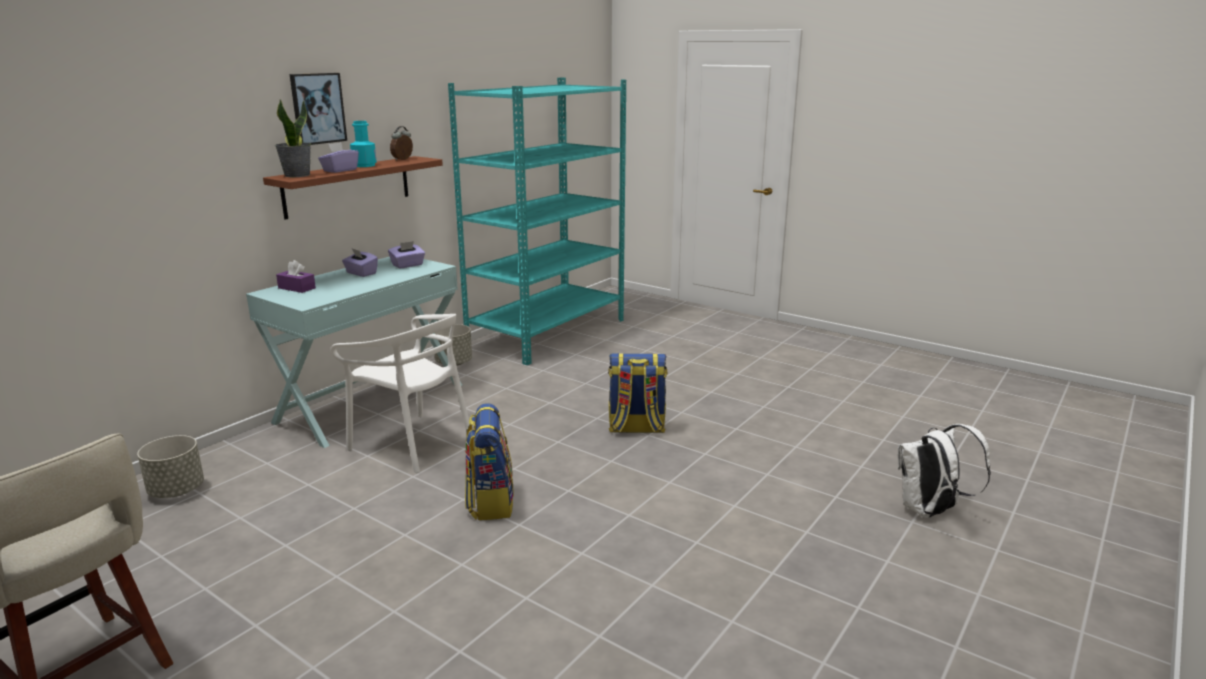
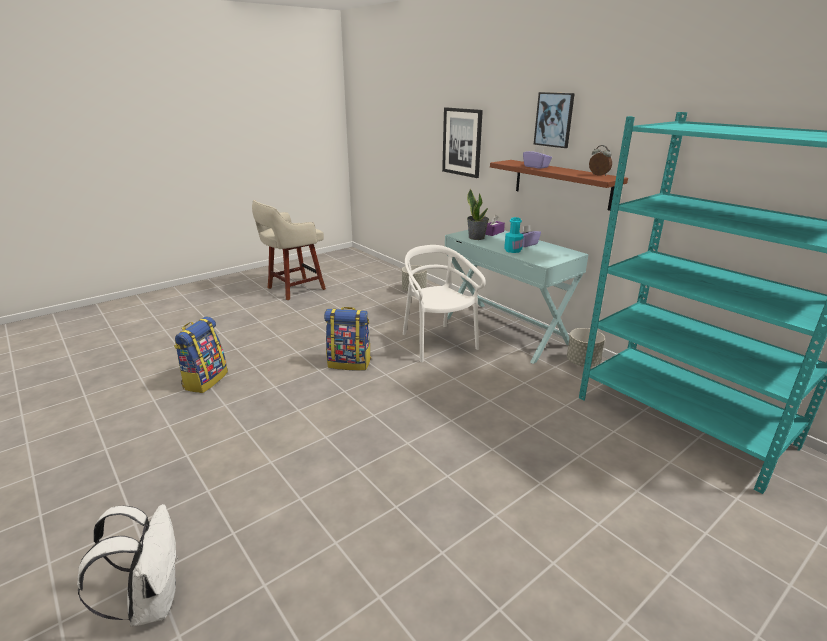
camera: 105 degrees right, 5 degrees up
potted plant [275,99,311,177] -> potted plant moved to [467,189,489,240]
white chair [331,314,469,473] -> white chair turned 105 degrees clockwise [403,245,486,362]
turquoise bottle [350,121,377,167] -> turquoise bottle moved to [504,217,523,253]
purple tissue box [388,241,425,269] -> none
backpack [608,353,668,433] -> backpack moved to [174,316,228,393]
none -> picture [442,108,483,178]

